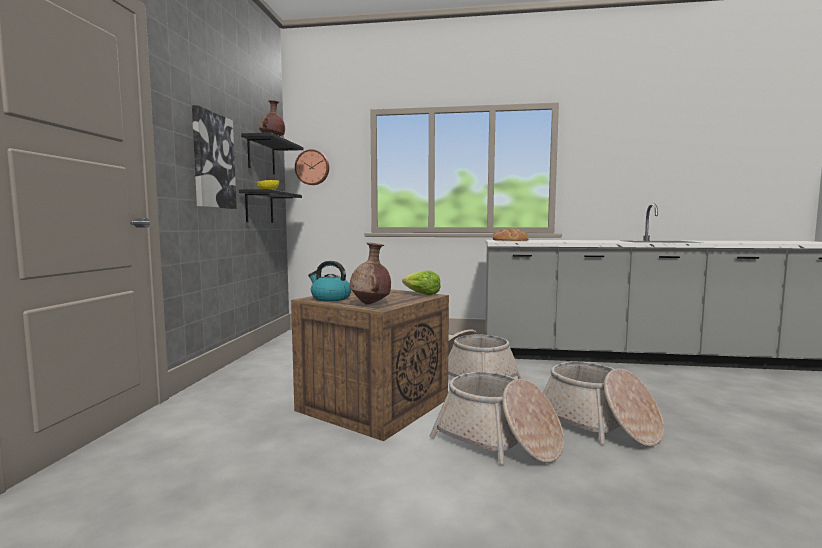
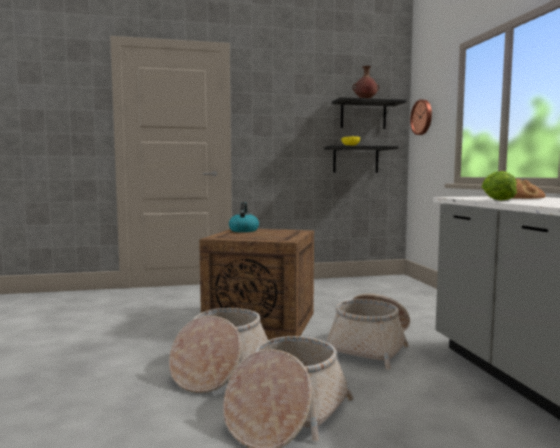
camera: 70 degrees right, 0 degrees up
picture [192,105,237,209] -> none
brown vase [350,243,391,305] -> none
lettuce [402,271,440,295] -> lettuce moved to [482,171,517,201]

